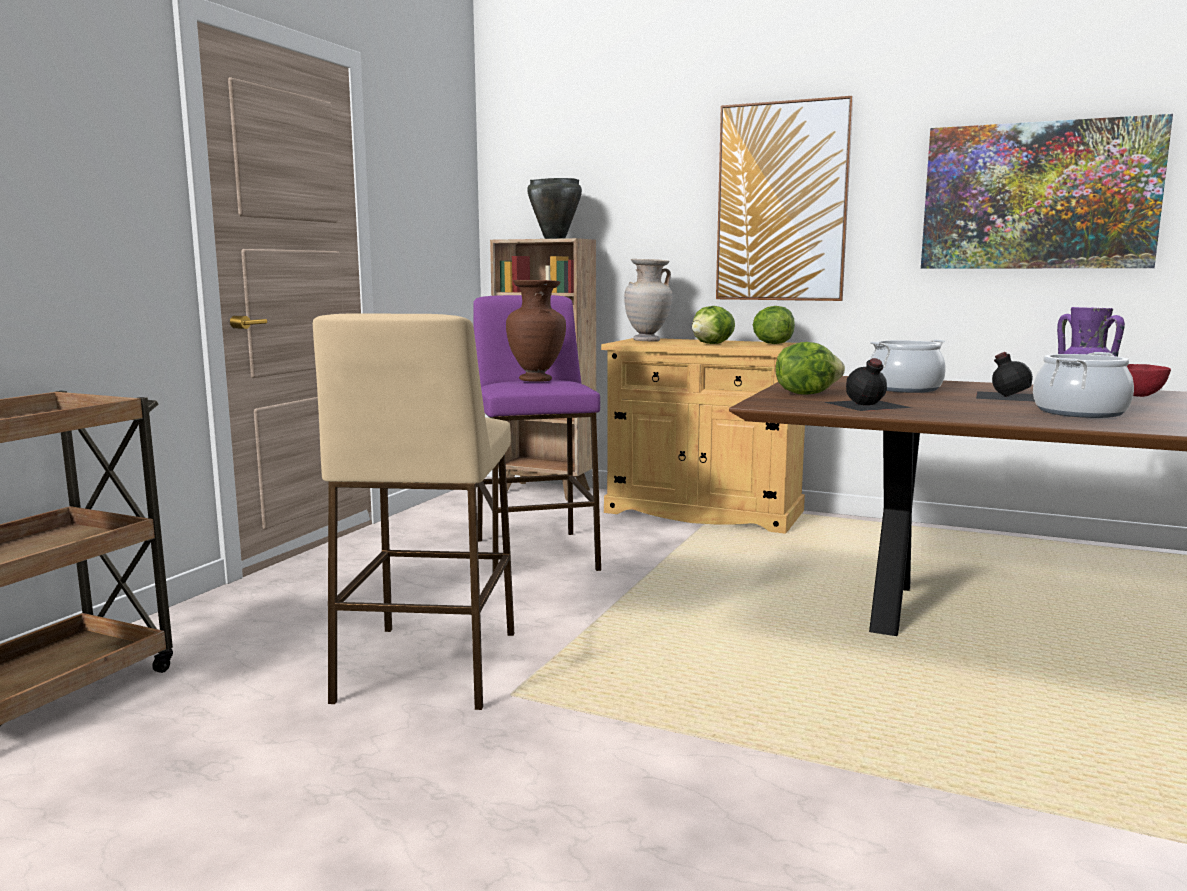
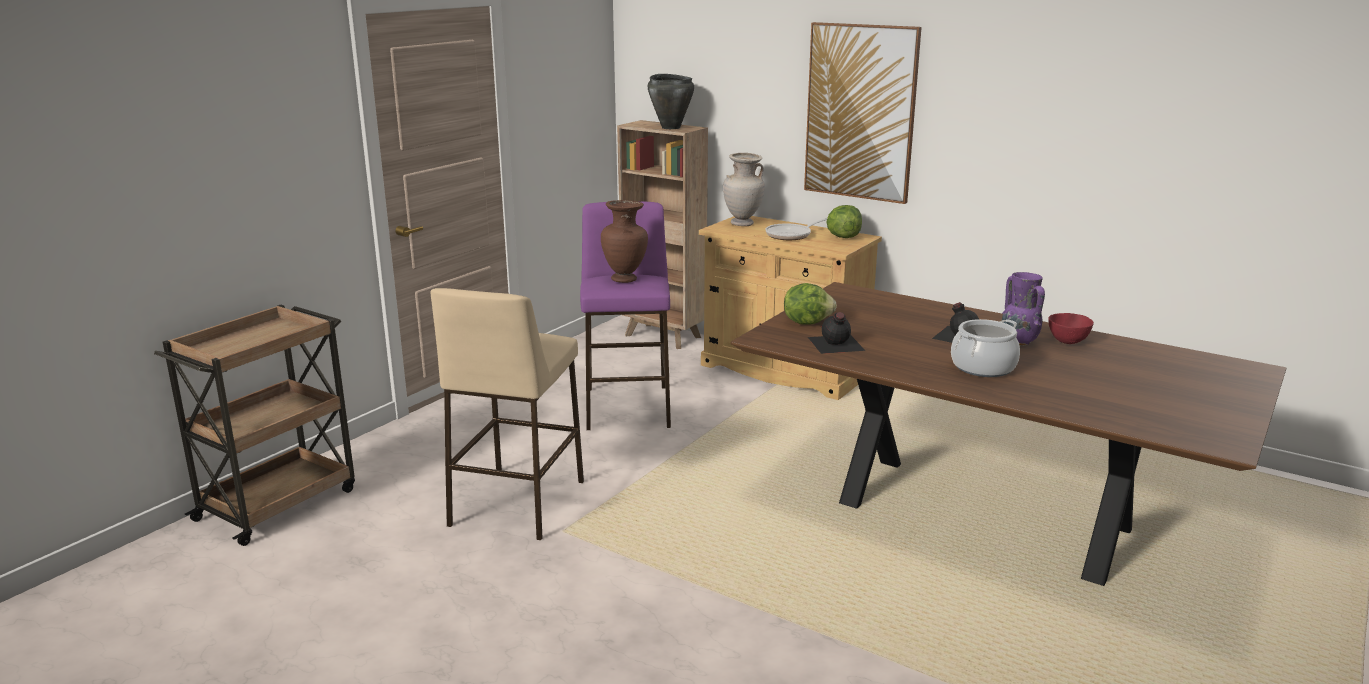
camera: 10 degrees right, 10 degrees up
lettuce [692,306,735,344] -> frying pan [766,217,828,240]
cooking pot [869,340,946,393] -> none
picture [921,114,1173,268] -> none

